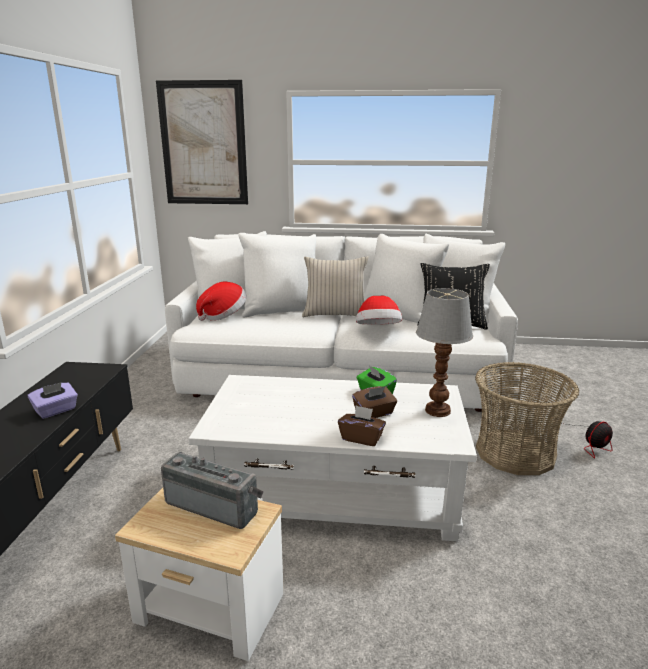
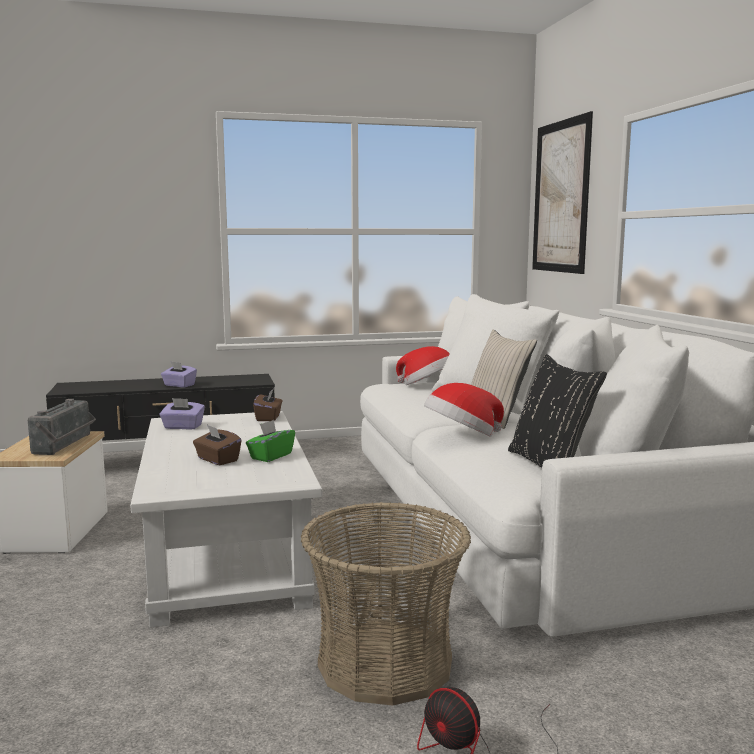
camera: 70 degrees right, 10 degrees down
brown tissue box [338,405,386,446] -> brown tissue box moved to [253,389,283,421]
table lamp [416,288,473,417] -> none
none -> purple tissue box [159,398,205,430]

